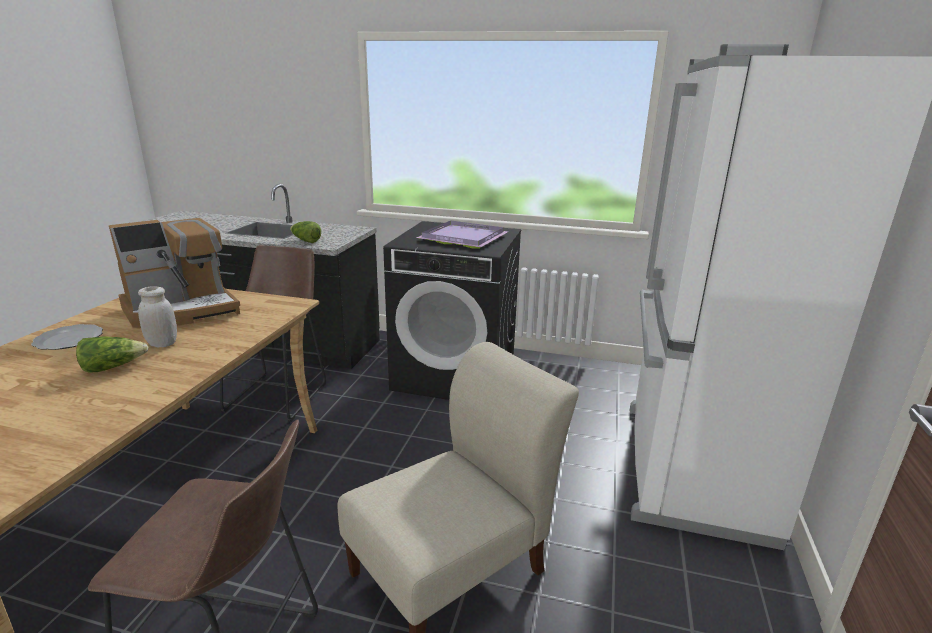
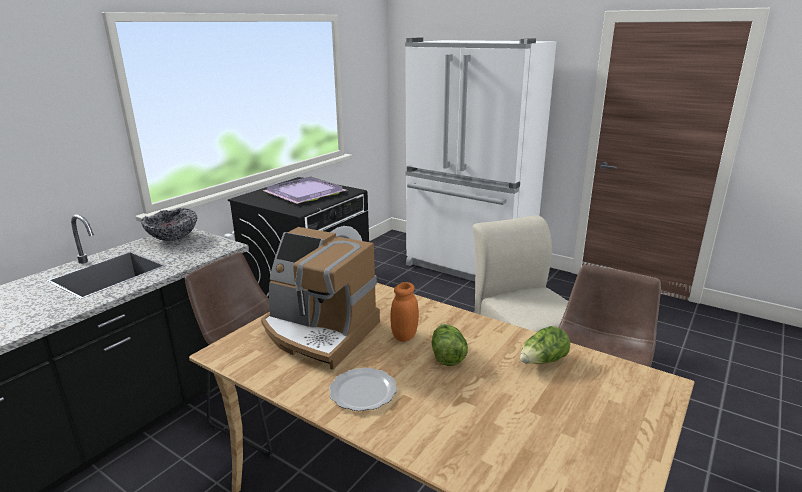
camera: 70 degrees left, 0 degrees up
coffee machine [109,218,240,328] -> coffee machine turned 135 degrees clockwise [261,227,380,370]
white jar [138,286,177,348] -> orange jar [391,282,419,342]
lettuce [290,221,321,243] -> lettuce moved to [520,326,570,364]
none -> bowl [141,208,197,241]

